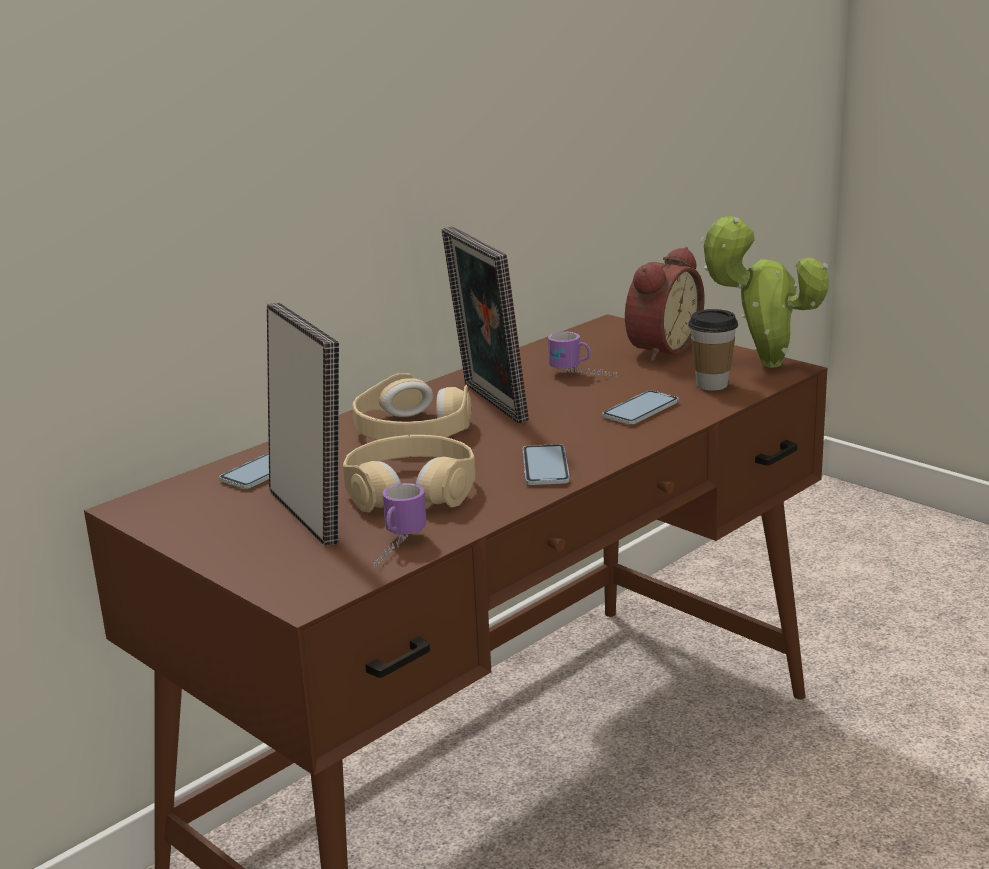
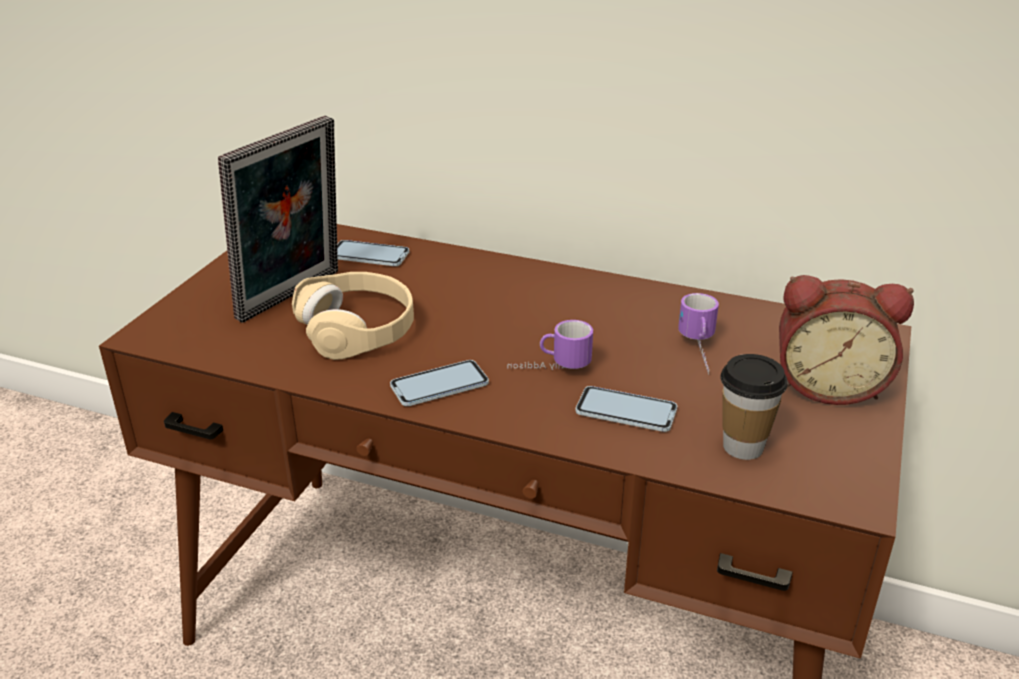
camera: 65 degrees right, 10 degrees up
beige headphones [352,373,472,440] -> none
mug [374,483,426,568] -> mug moved to [507,320,593,370]
picture frame [441,226,529,424] -> none
potted plant [700,216,828,368] -> none

